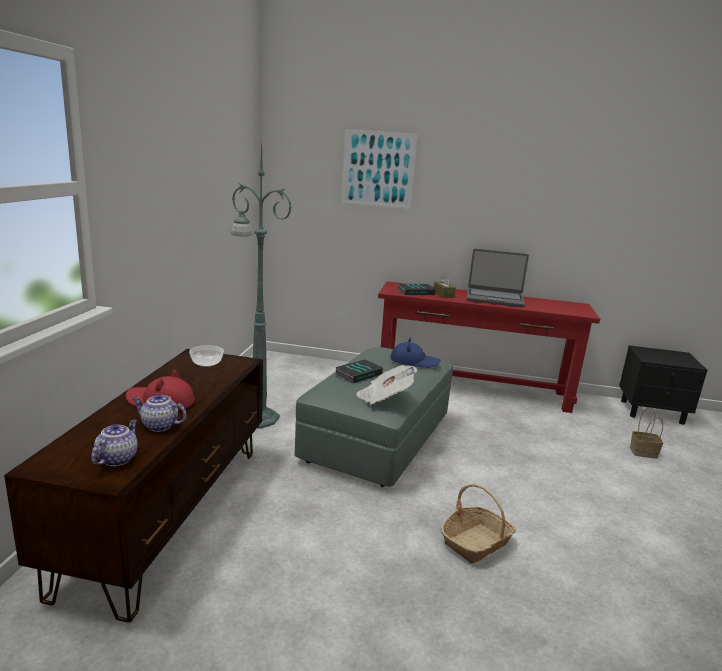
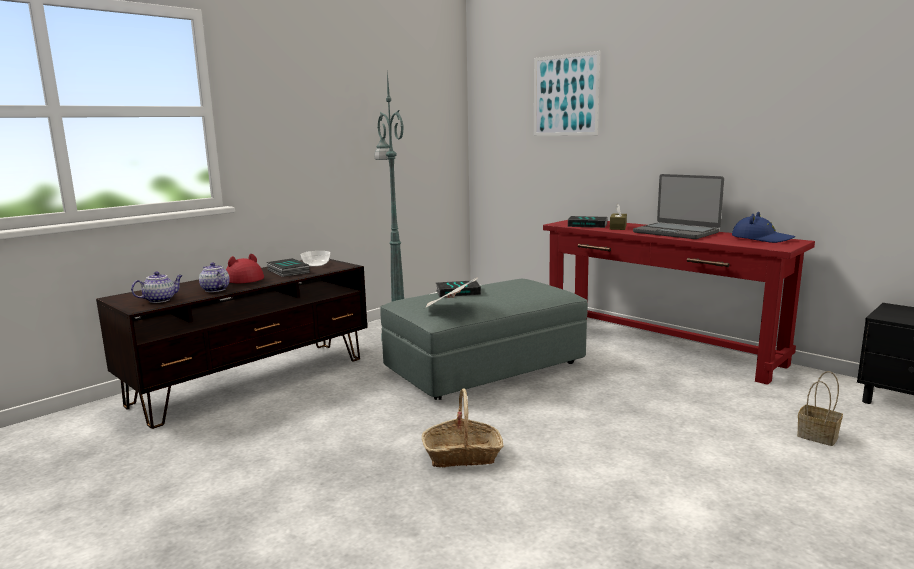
camera: 35 degrees right, 5 degrees down
blue hat [390,337,441,368] -> blue hat moved to [732,212,795,243]
none -> book [267,258,310,277]

